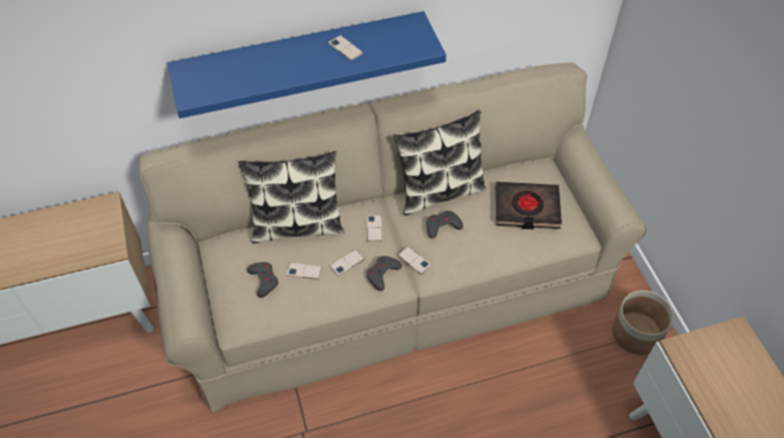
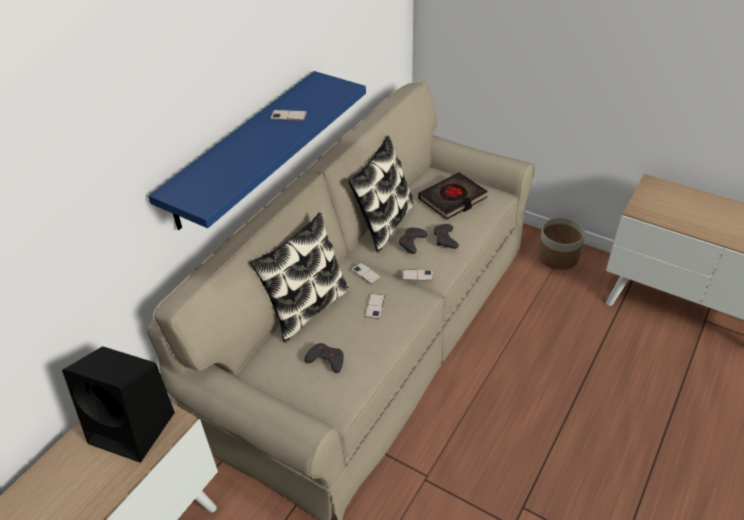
camera: 40 degrees left, 10 degrees down
phone [286,262,322,280] -> none
grey game controller [366,256,402,291] -> grey game controller moved to [434,224,459,249]
none -> black speaker [62,346,175,463]

